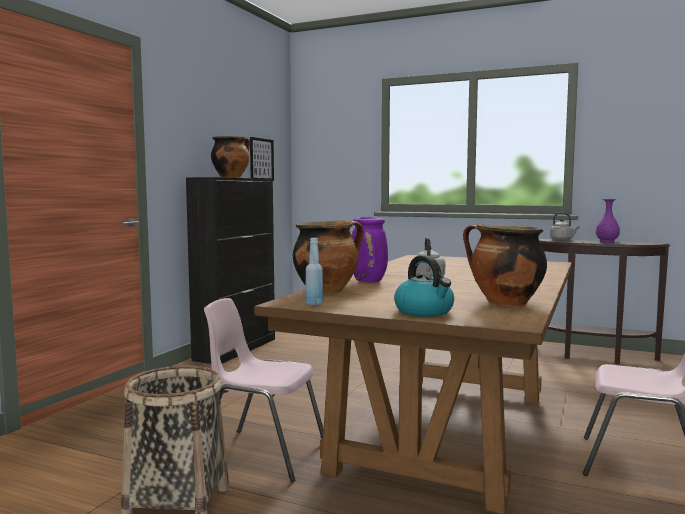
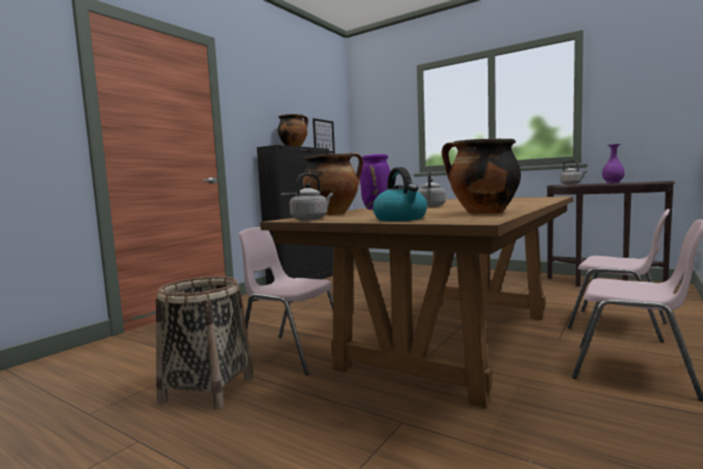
camera: 10 degrees right, 0 degrees up
blue bottle [305,238,323,305] -> grey kettle [289,173,333,220]
none -> pink chair [567,209,670,342]

